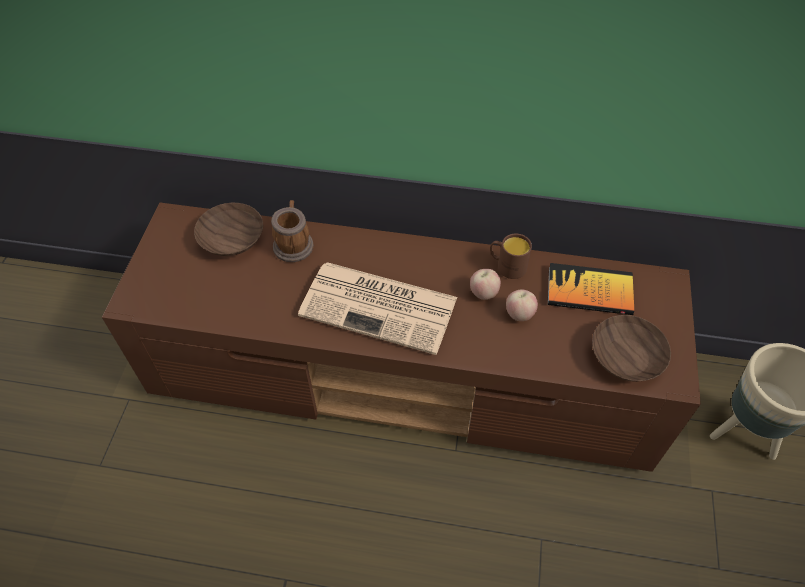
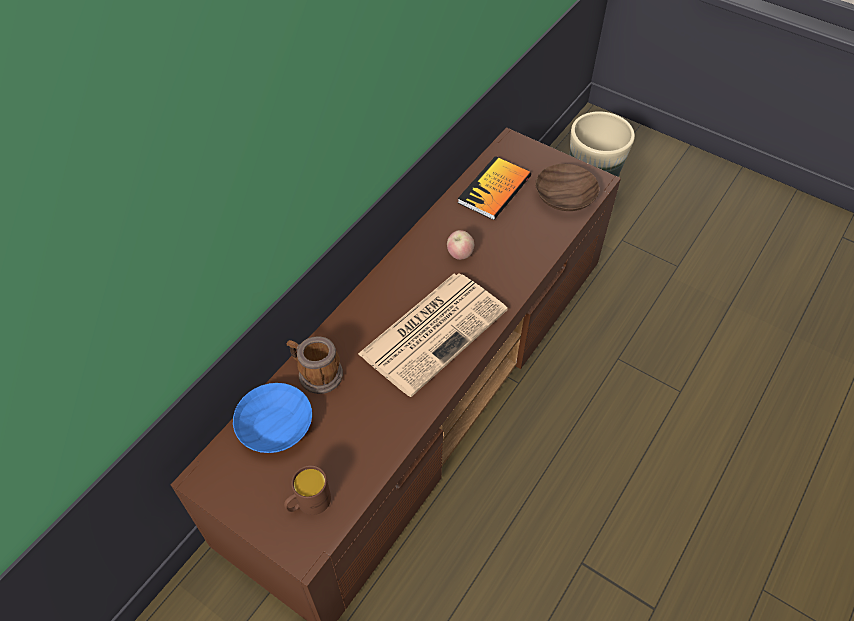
camera: 65 degrees left, 0 degrees up
brown bowl [194,203,263,256] -> blue bowl [233,383,312,453]
brown mug [490,233,532,279] -> brown mug moved to [284,465,331,515]
apple [506,290,538,321] -> none

